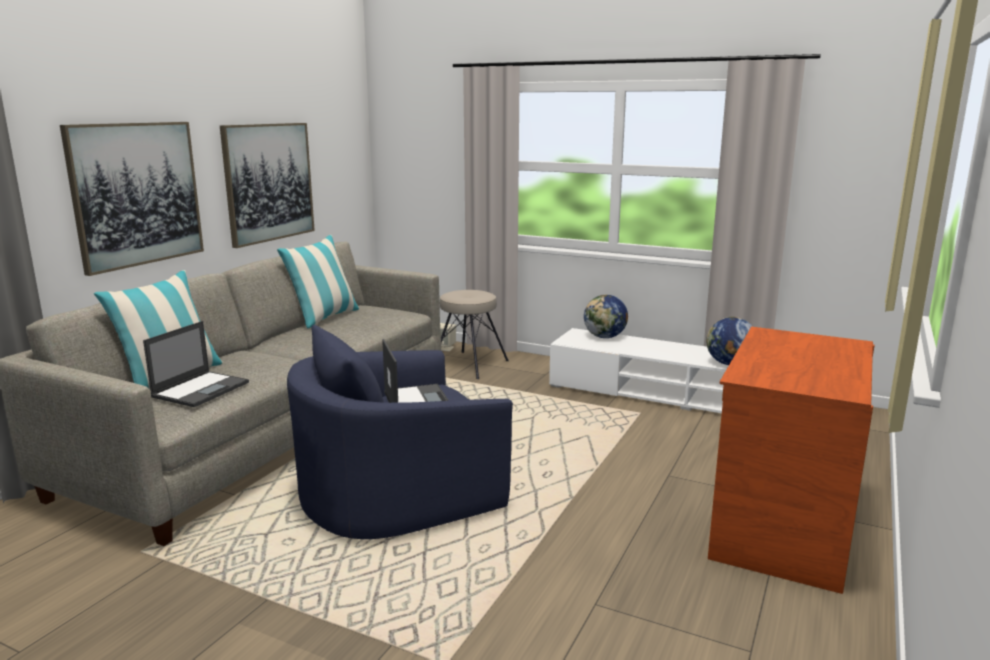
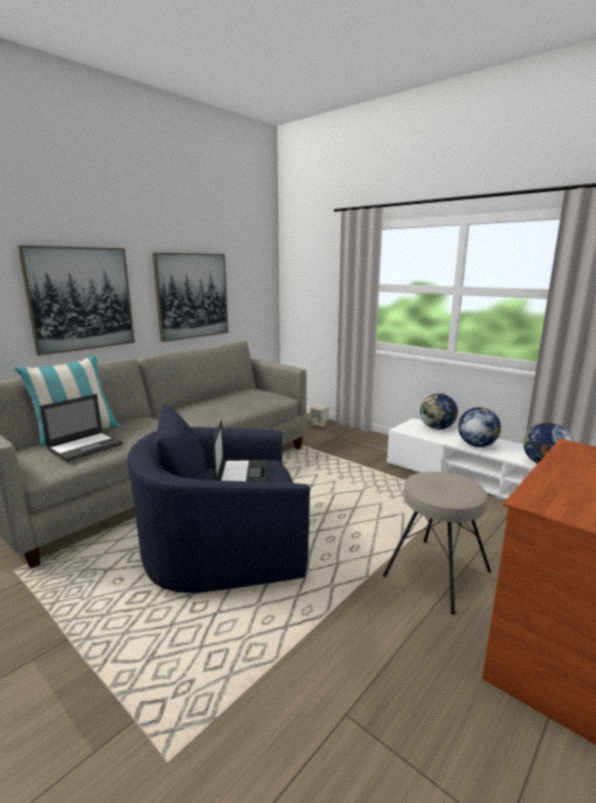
camera: 15 degrees right, 0 degrees up
pillow [277,235,359,329] -> none
beige stool [440,290,509,379] -> beige stool moved to [383,471,491,615]
none -> globe [458,407,501,447]

